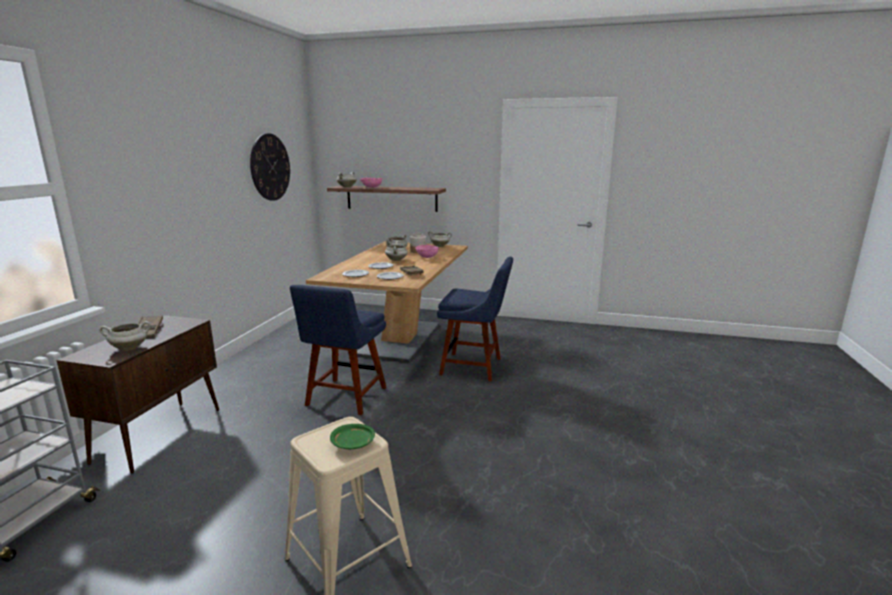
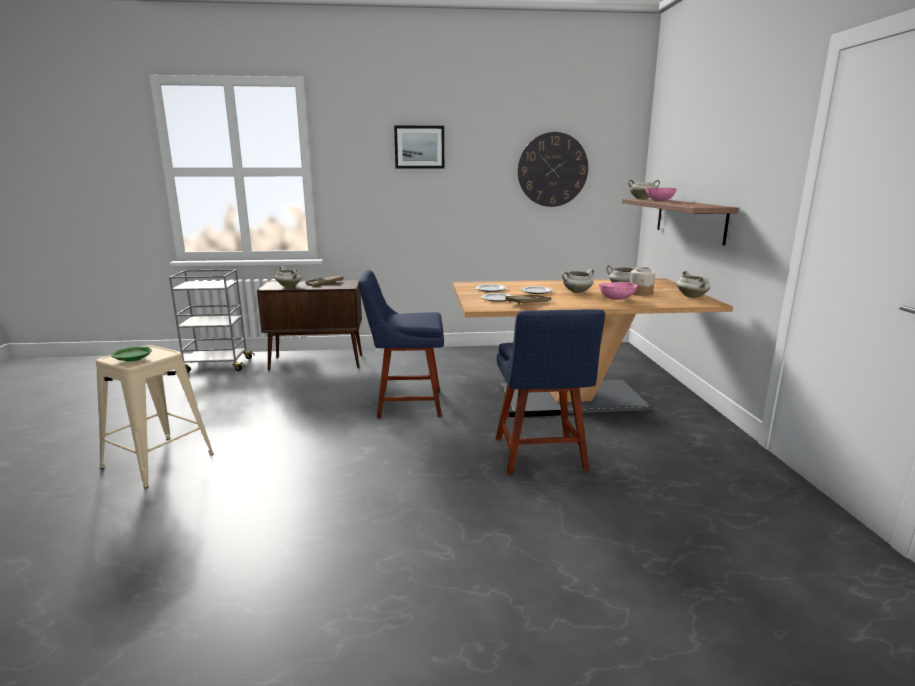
camera: 70 degrees right, 0 degrees up
none -> picture [394,125,444,168]

